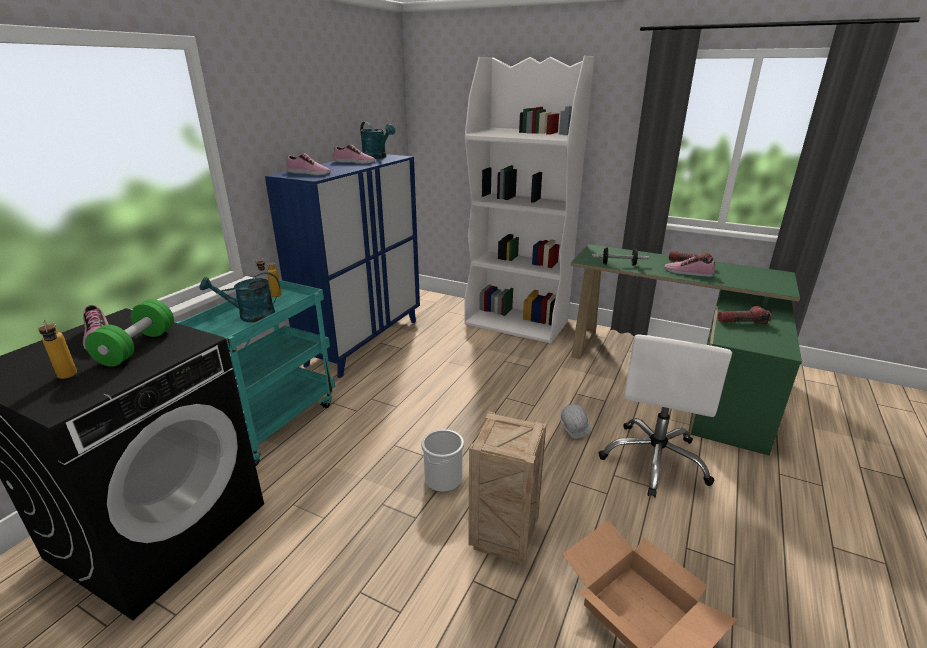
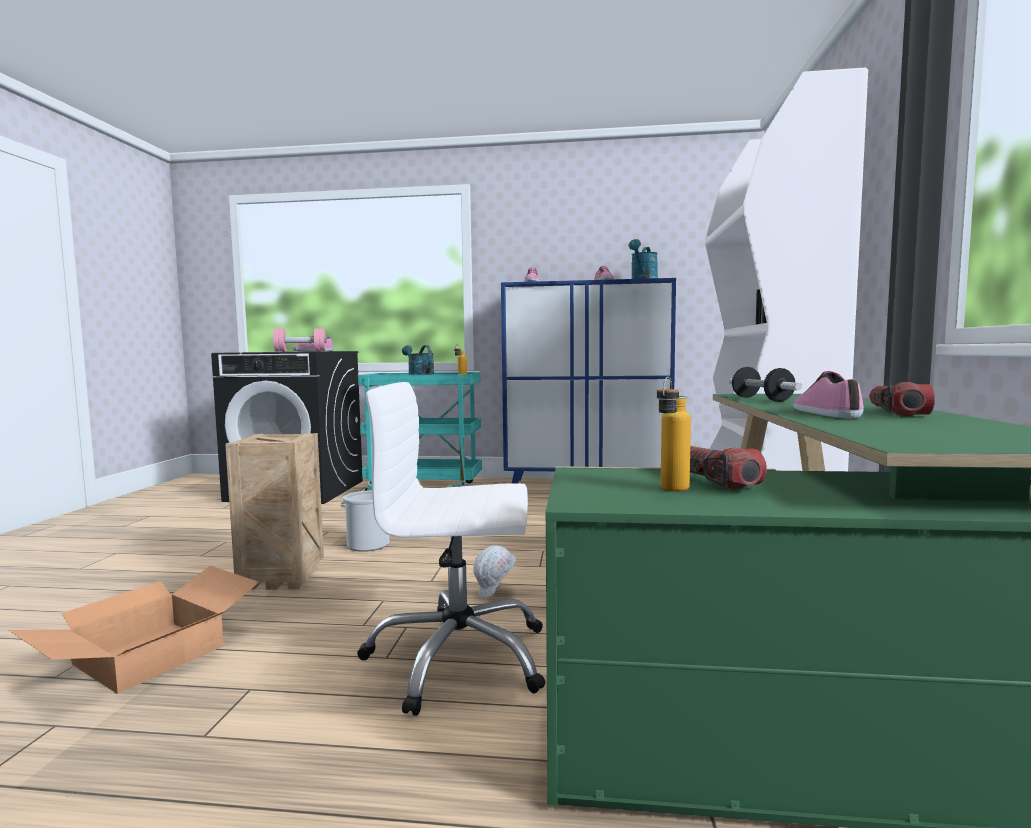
camera: 70 degrees right, 20 degrees down
bottle [38,319,77,379] -> bottle moved to [657,377,691,491]
green dumbbell [85,299,174,367] -> pink dumbbell [273,328,326,352]

